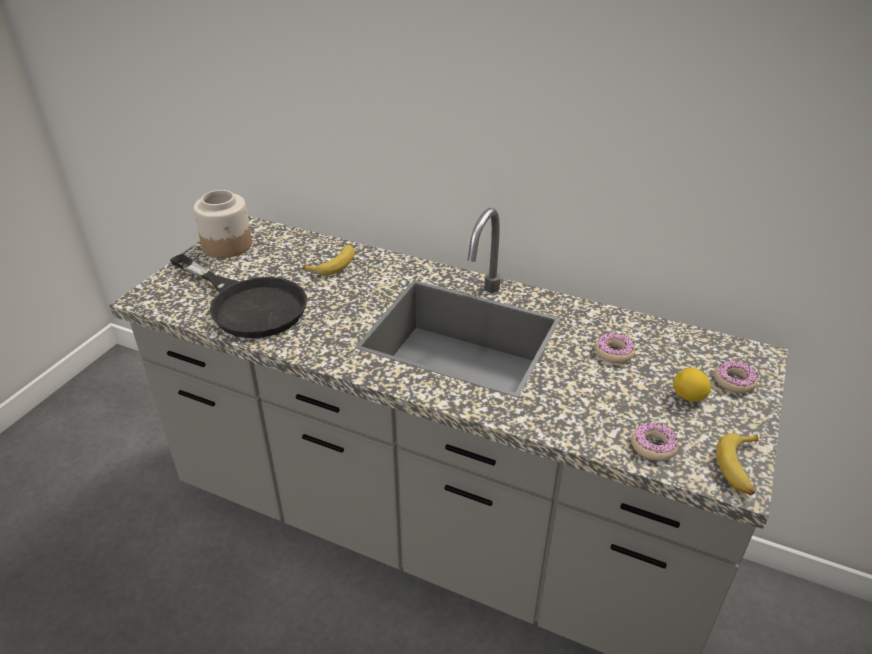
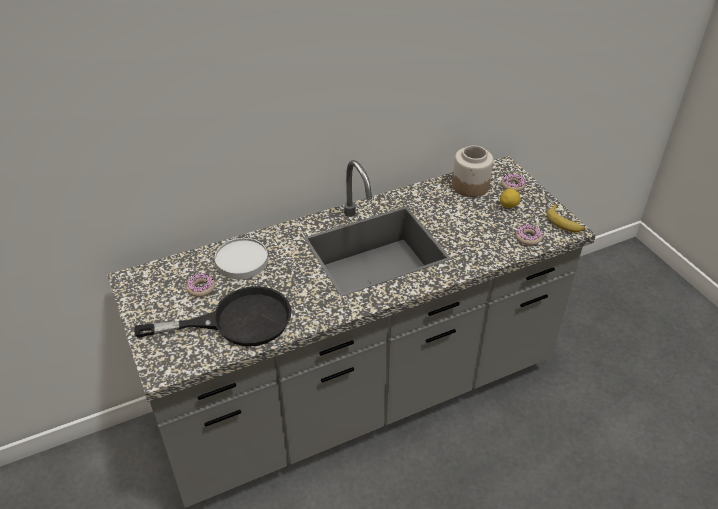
camera: 50 degrees left, 5 degrees up
jar [193,190,252,258] -> jar moved to [452,146,493,197]
banana [302,244,355,275] -> white plate [215,238,268,279]
donut [595,333,635,363] -> donut moved to [186,273,215,297]

